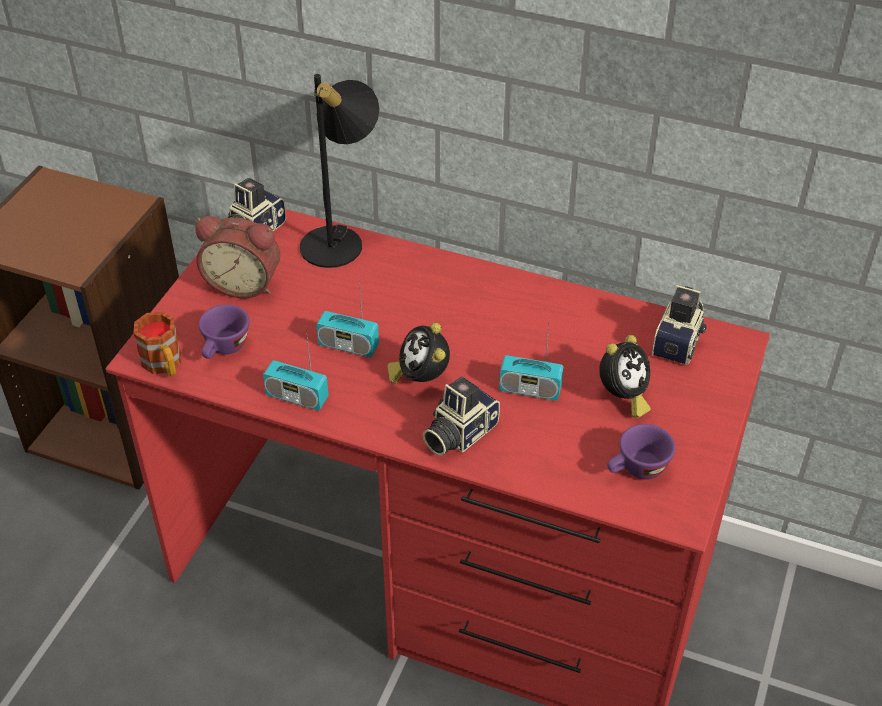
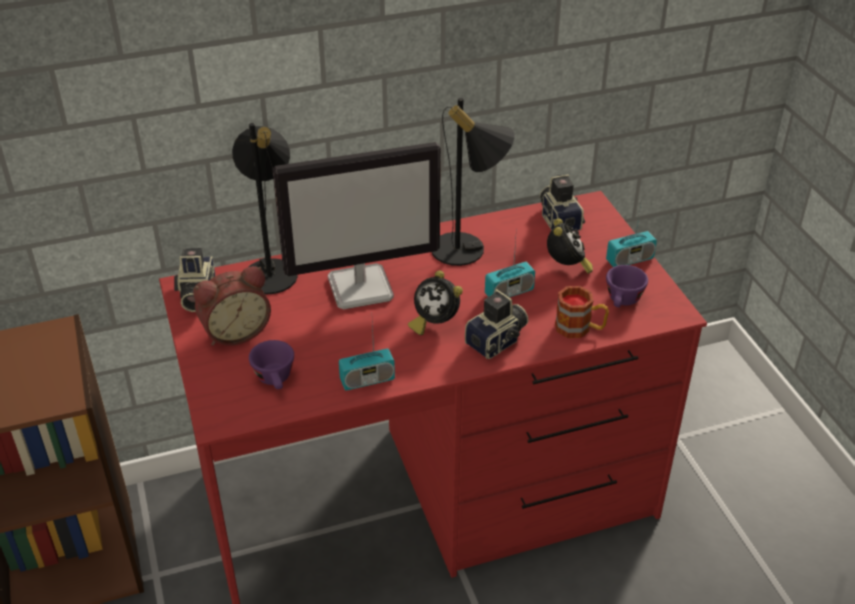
camera: 40 degrees left, 5 degrees down
mug [134,312,181,376] -> mug moved to [555,286,609,338]
radio [316,276,379,357] -> radio moved to [606,198,657,267]
camera [423,376,500,456] -> camera turned 135 degrees counterclockwise [465,289,528,359]
none -> monitor [272,142,441,309]
none -> black table lamp [432,98,515,266]

